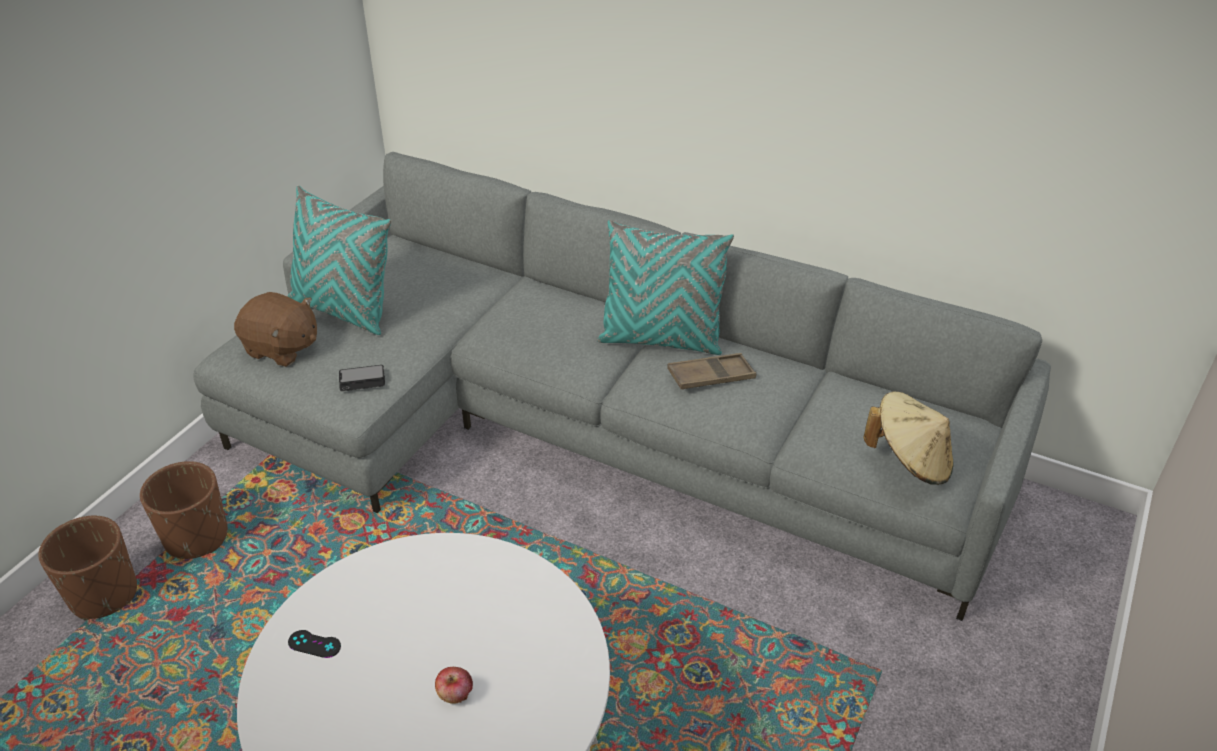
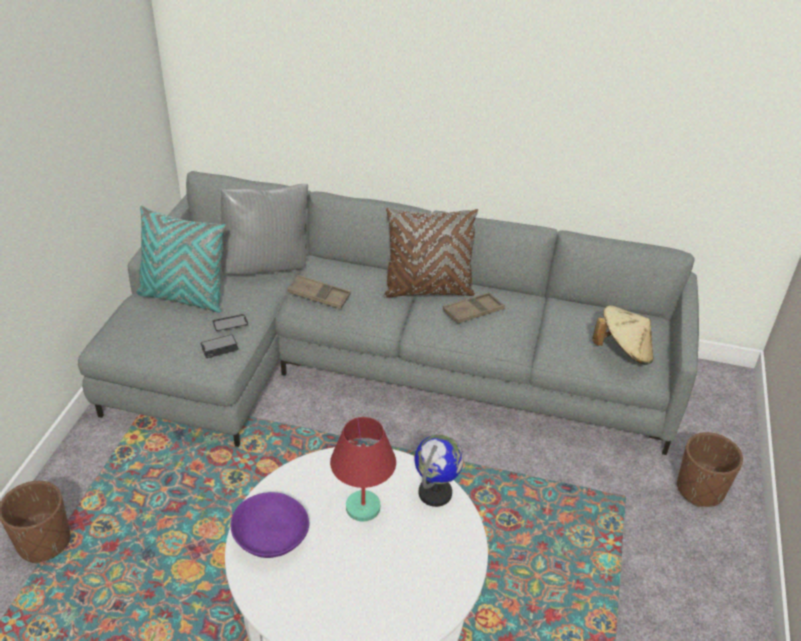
camera: 15 degrees left, 0 degrees up
brown planter [140,461,228,559] -> brown planter moved to [677,432,743,507]
brown plush toy [234,292,317,367] -> none
black game controller [288,630,341,658] -> purple bowl [231,492,309,558]
apple [435,667,473,704] -> none
turquoise pillow [597,220,734,355] -> brown pillow [384,208,478,298]
none -> phone [212,314,248,331]
none -> grey pillow [221,184,308,275]
none -> brown tray [287,275,351,309]
none -> red table lamp [330,417,396,522]
none -> globe [415,434,464,507]

